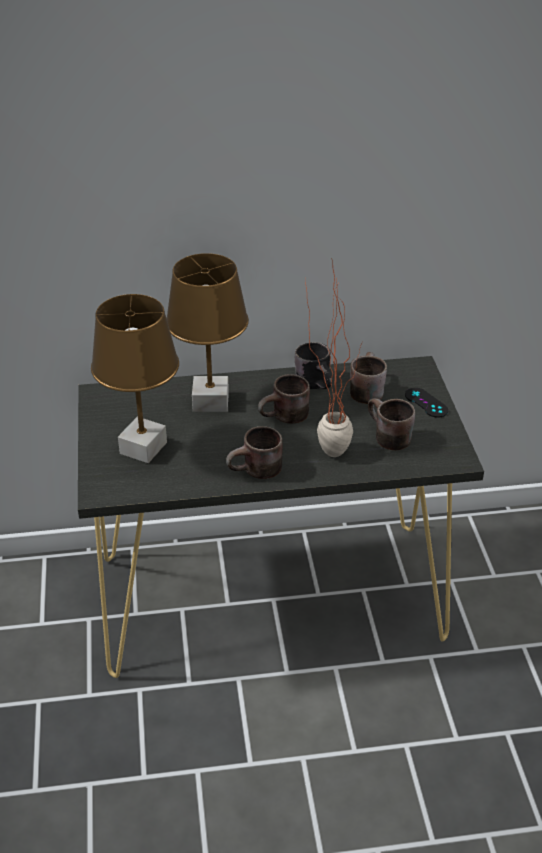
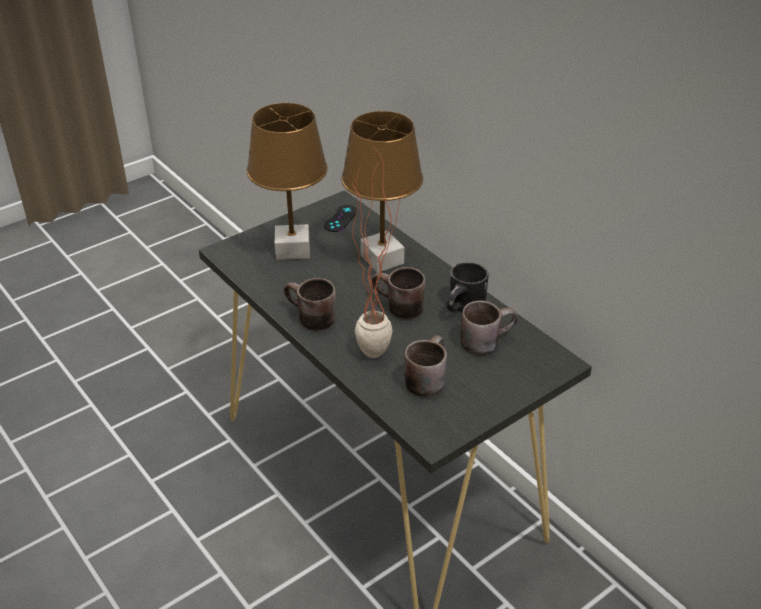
camera: 60 degrees right, 0 degrees up
black game controller [405,388,448,418] -> black game controller moved to [324,205,357,232]

